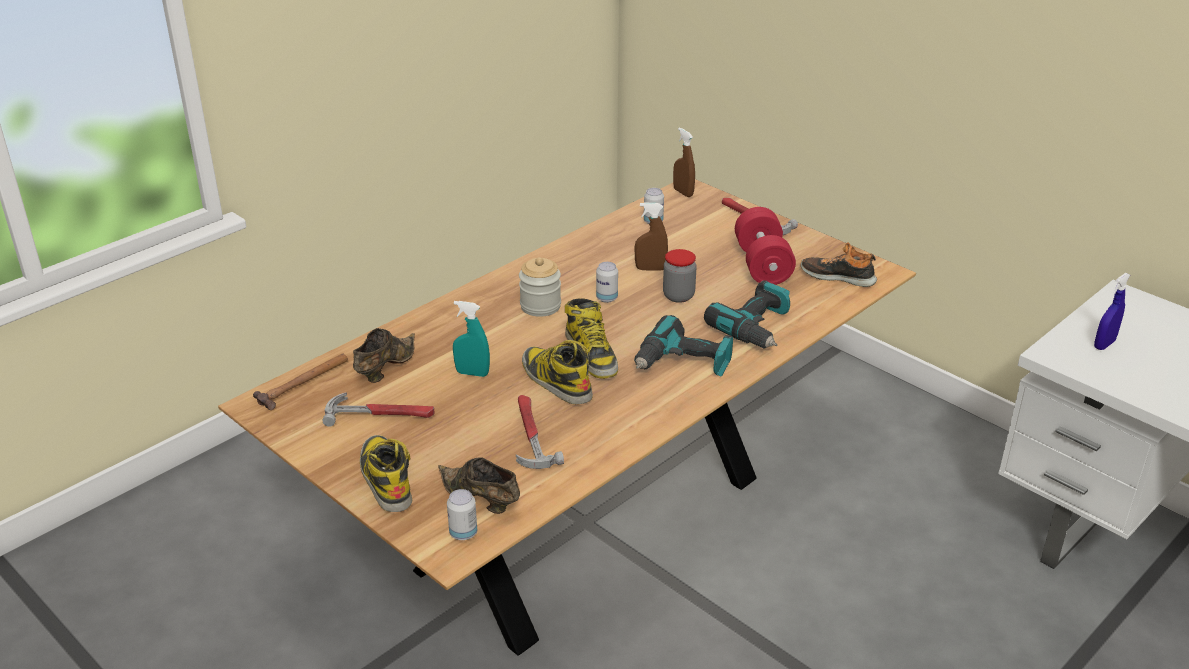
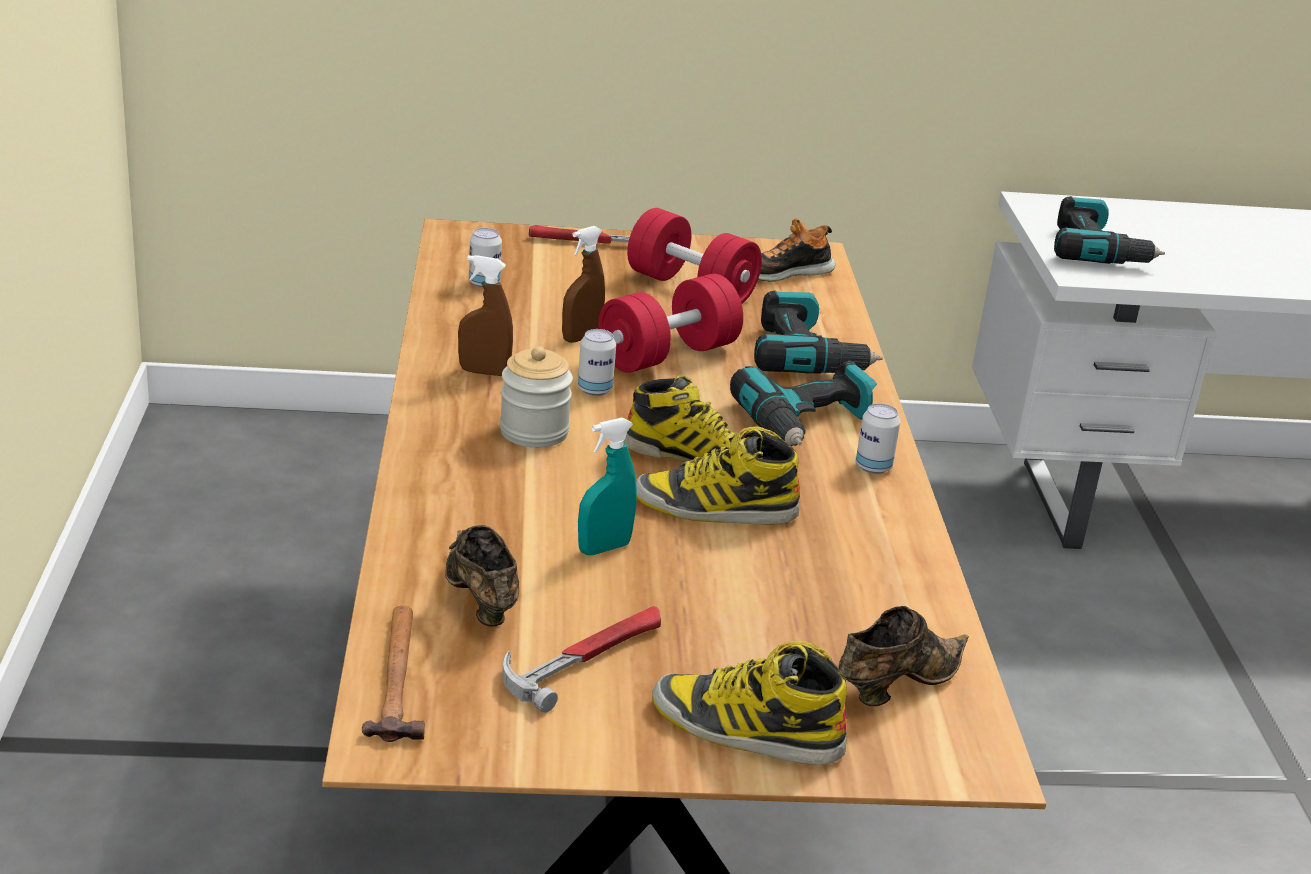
camera: 50 degrees left, 5 degrees down
brown shoe [438,457,520,514] -> brown shoe turned 150 degrees clockwise [839,606,969,706]
can [447,489,477,540] -> can moved to [856,403,900,474]
hammer [516,395,564,469] -> none
jar [663,249,697,303] -> red dumbbell [598,274,743,373]
brown spray bottle [673,127,695,197] -> brown spray bottle moved to [458,255,513,376]
blue spray bottle [1094,273,1130,350] -> power drill [1054,196,1165,264]

